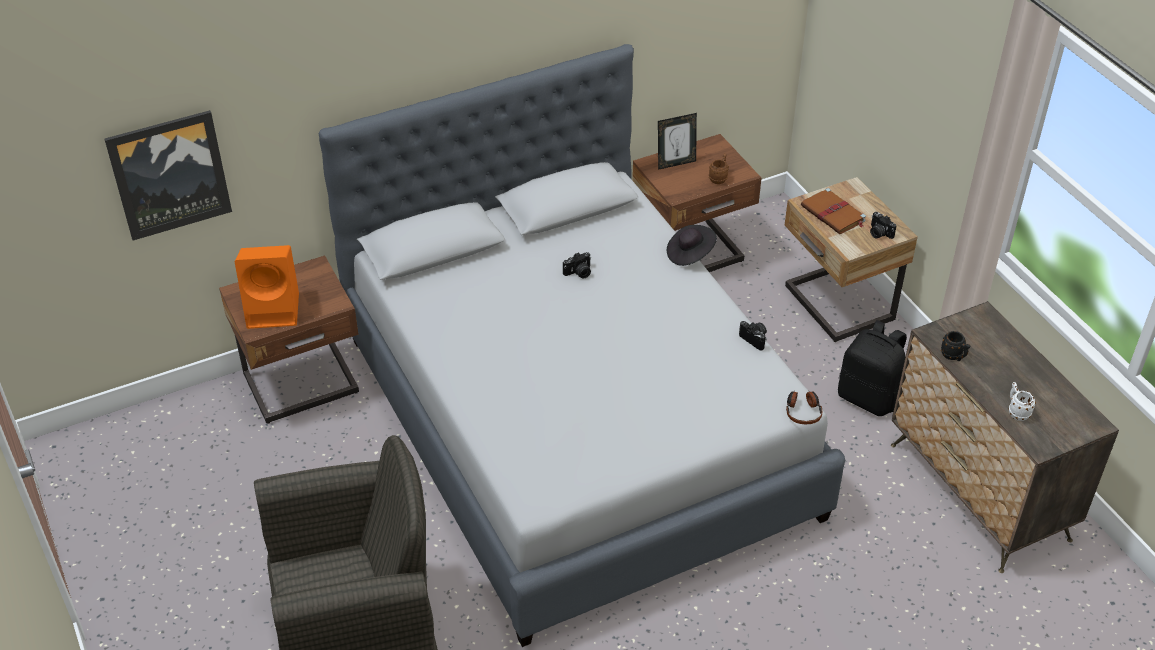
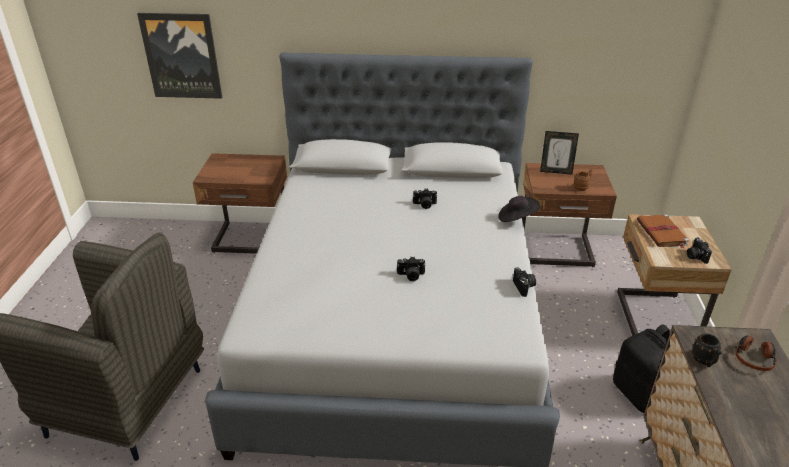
camera: 30 degrees right, 10 degrees down
orange speaker [235,245,299,329] -> none
headphones [786,390,822,424] -> headphones moved to [736,335,777,371]
white mug [1009,382,1036,421] -> none
none -> camera [397,257,426,281]

